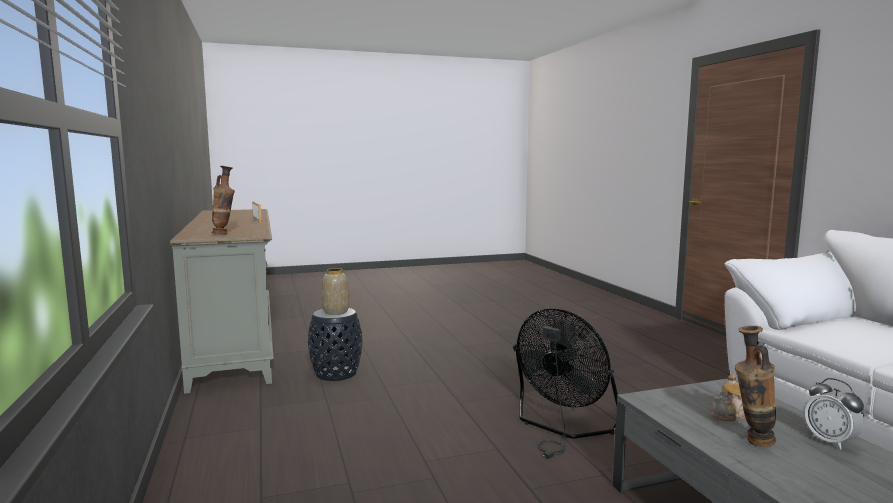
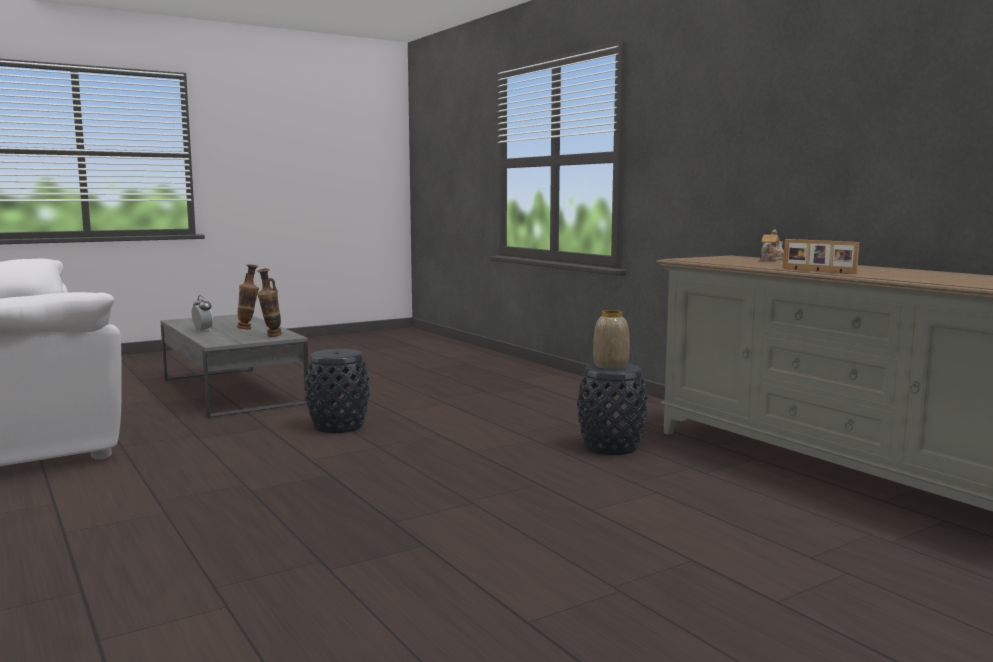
camera: 165 degrees right, 0 degrees up
vase [212,166,235,234] -> vase moved to [257,268,282,337]
black fan [513,309,618,459] -> black stool [305,349,370,433]
teapot [711,374,745,421] -> teapot moved to [760,230,784,261]

